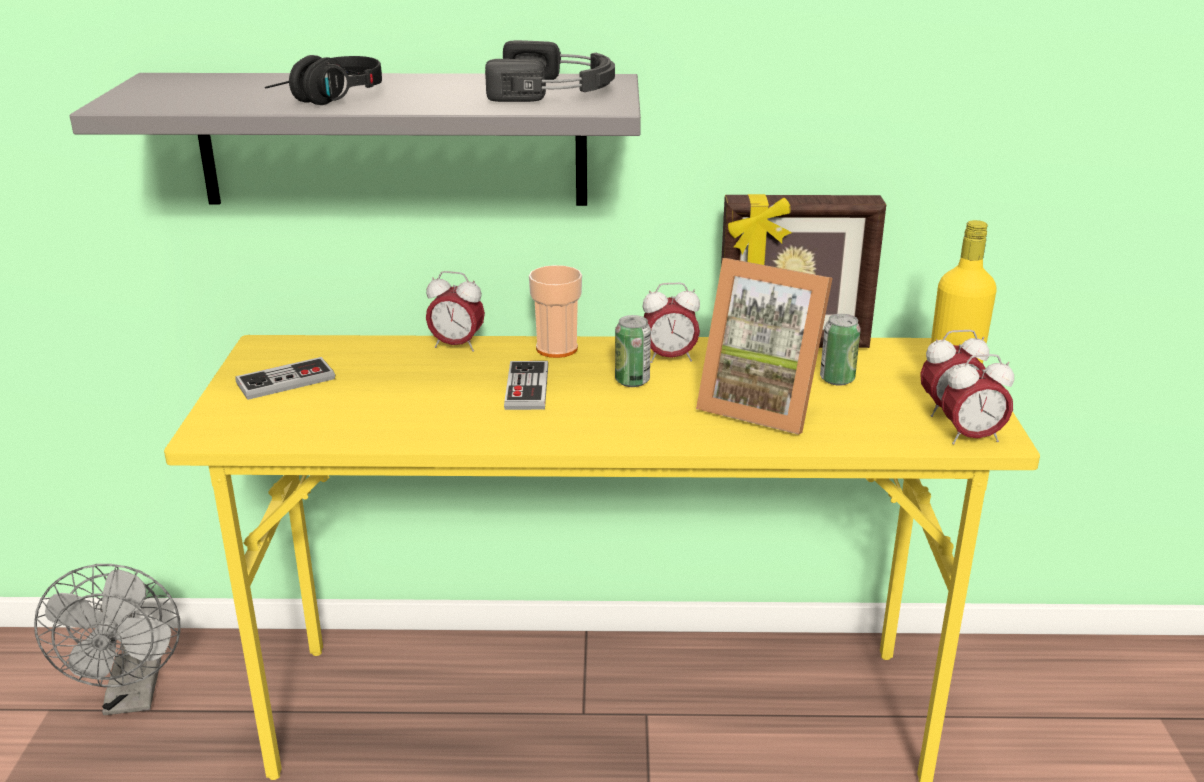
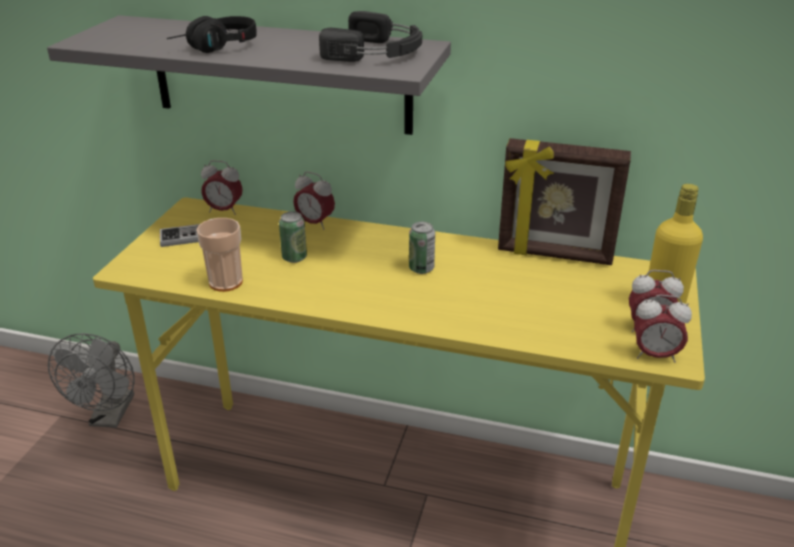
camera: 15 degrees right, 5 degrees up
game controller [504,361,548,410] -> none
cup [529,265,582,358] -> cup moved to [196,218,243,292]
alarm clock [643,283,700,363] -> alarm clock moved to [201,160,243,215]
picture frame [696,258,833,435] -> none
can [820,314,861,386] -> can moved to [279,211,307,263]

